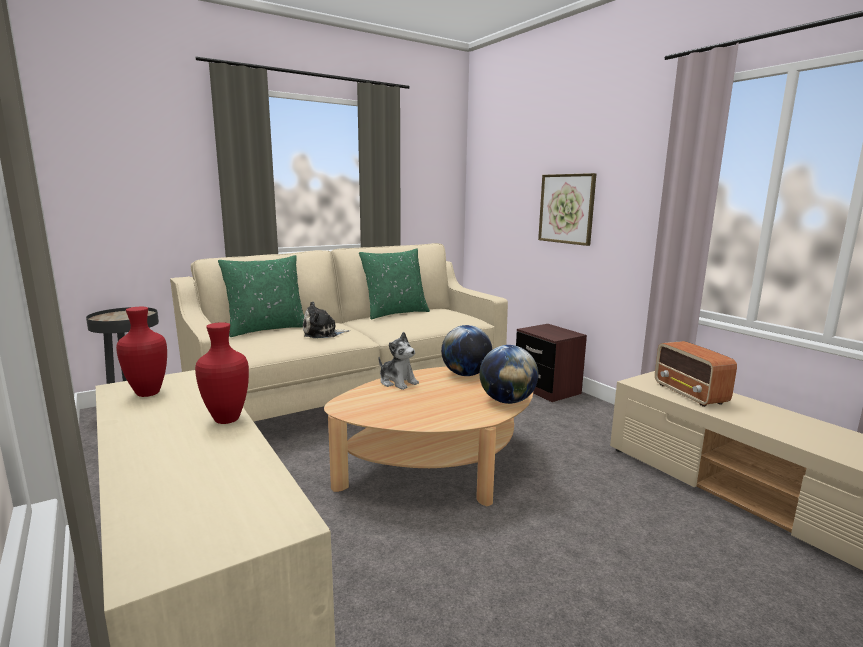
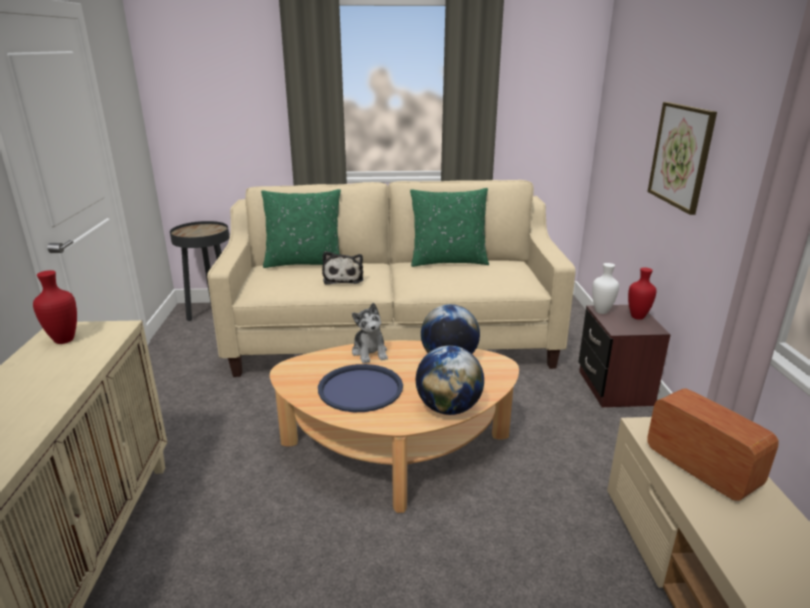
camera: 30 degrees right, 10 degrees up
red vase [195,322,249,424] -> red vase moved to [628,267,657,320]
plush toy [303,301,350,338] -> plush toy turned 105 degrees counterclockwise [322,251,363,285]
radio [655,341,737,407] -> radio turned 135 degrees clockwise [647,388,779,501]
none -> blue tray [318,364,403,412]
none -> white vase [592,263,619,314]

